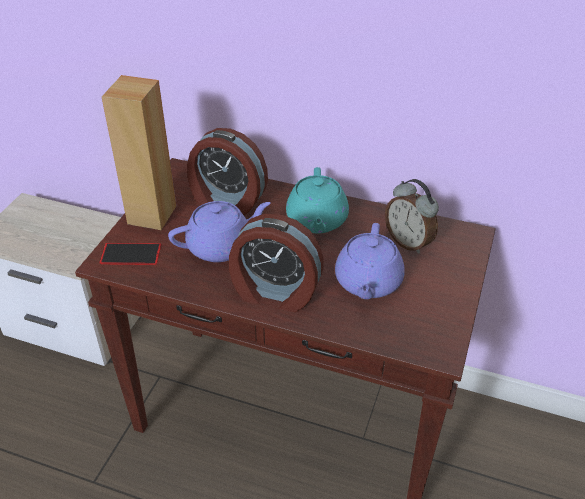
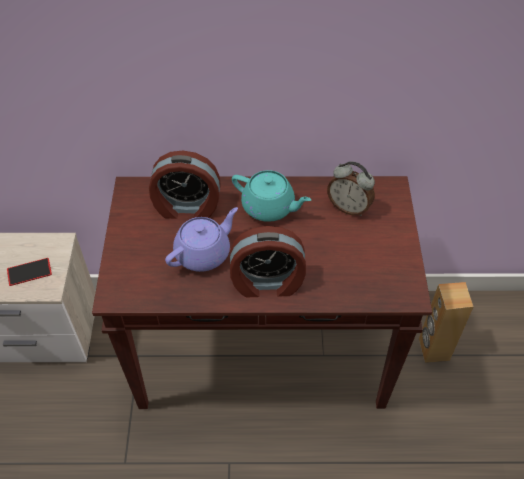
camera: 20 degrees left, 10 degrees up
phone [99,243,161,265] -> phone moved to [7,258,52,286]
brown speaker [102,75,176,230] -> brown speaker moved to [419,282,474,363]
turquoise teapot [286,167,349,234] -> turquoise teapot turned 45 degrees counterclockwise [232,170,312,222]
purple teapot [335,223,405,299] -> none

